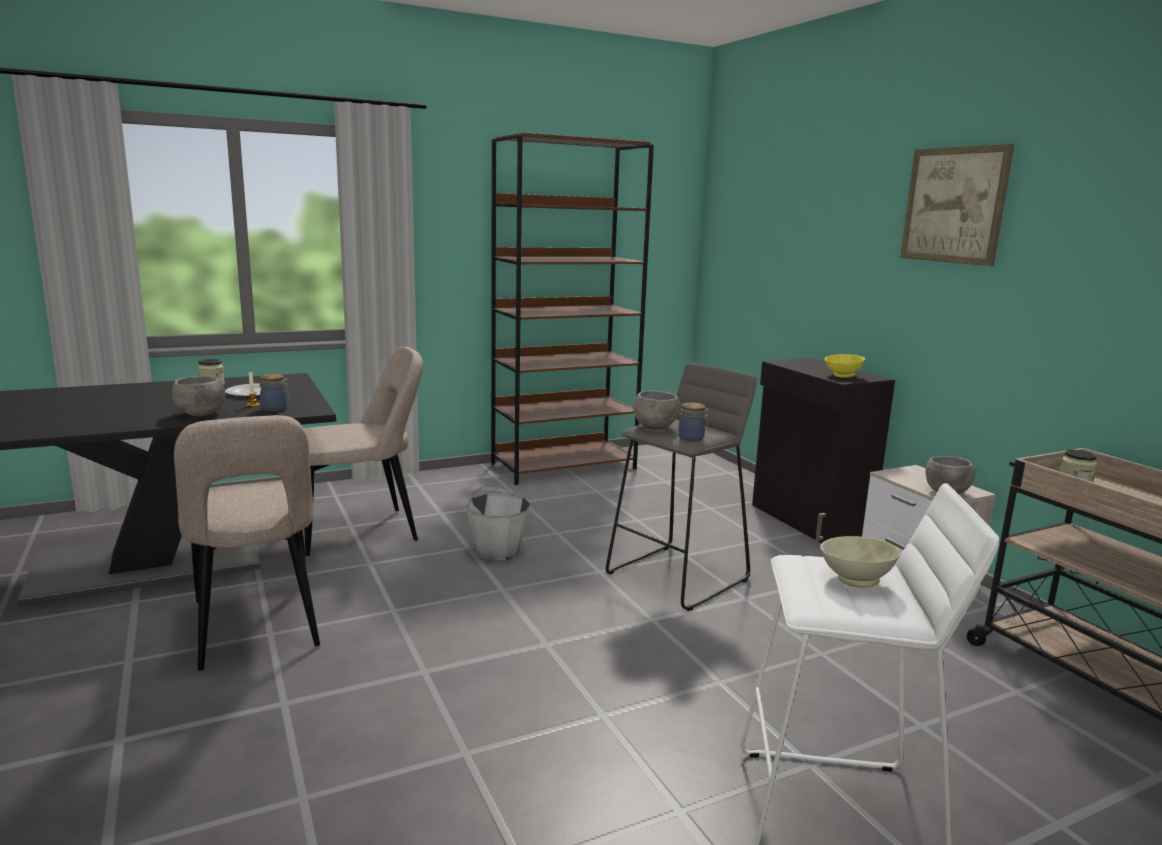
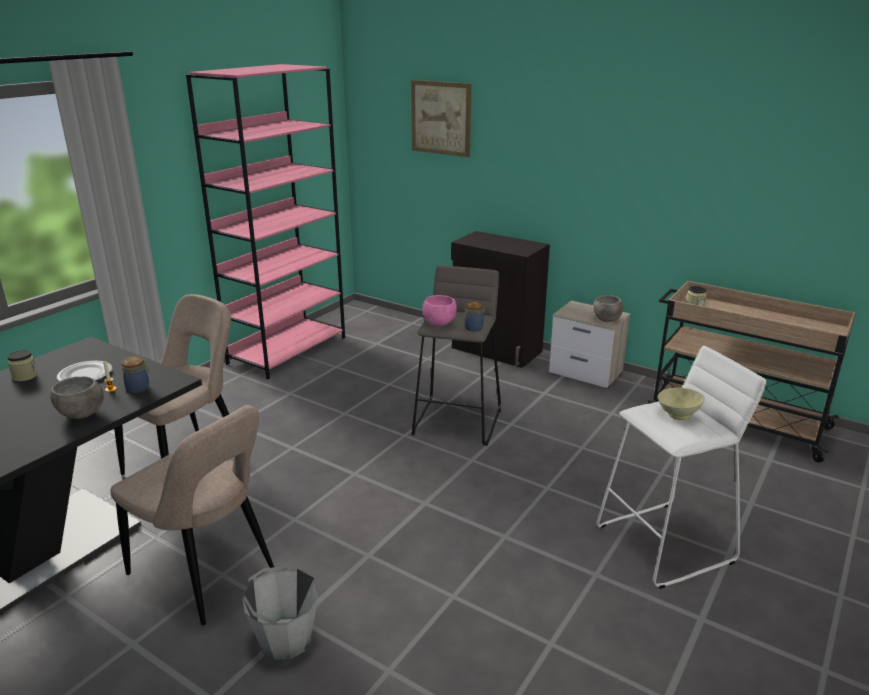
camera: 30 degrees left, 10 degrees up
grey bucket [466,487,530,561] -> grey bucket moved to [242,567,319,660]
brown bookcase [491,132,654,485] -> pink bookcase [186,64,345,379]
grey bowl [633,390,680,430] -> pink bowl [422,295,457,326]
yellow bowl [825,354,865,378] -> none
picture [900,144,1014,266] -> picture moved to [411,80,471,157]

